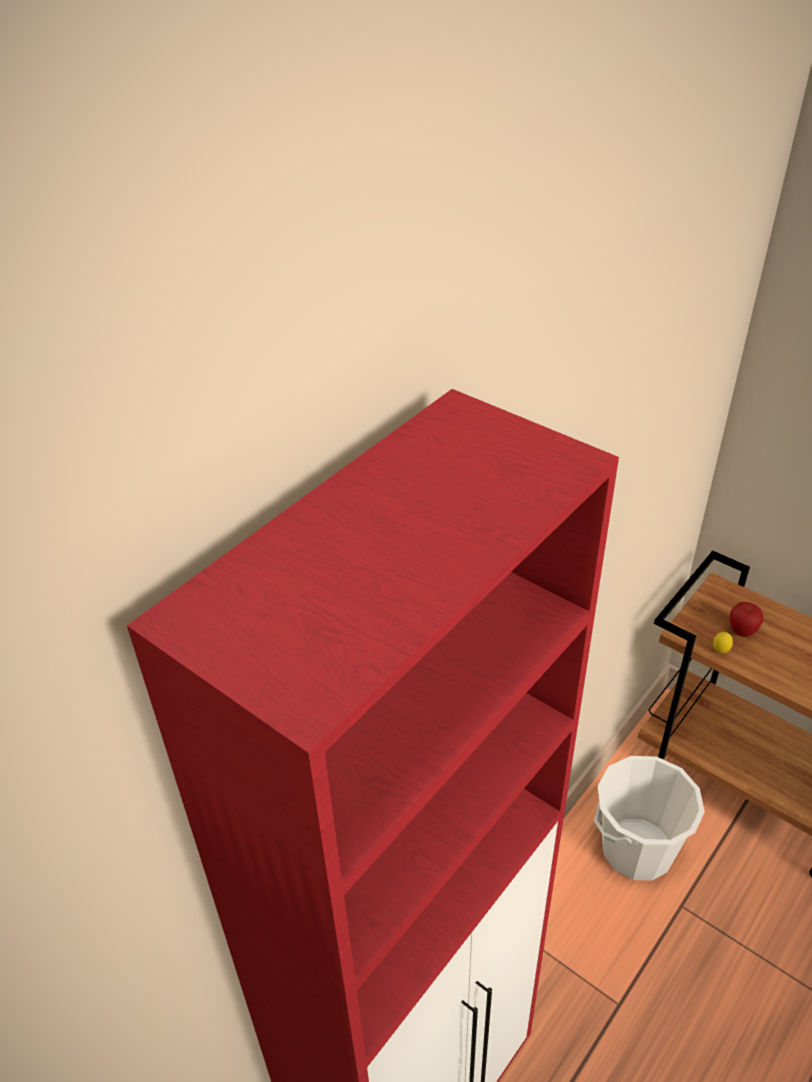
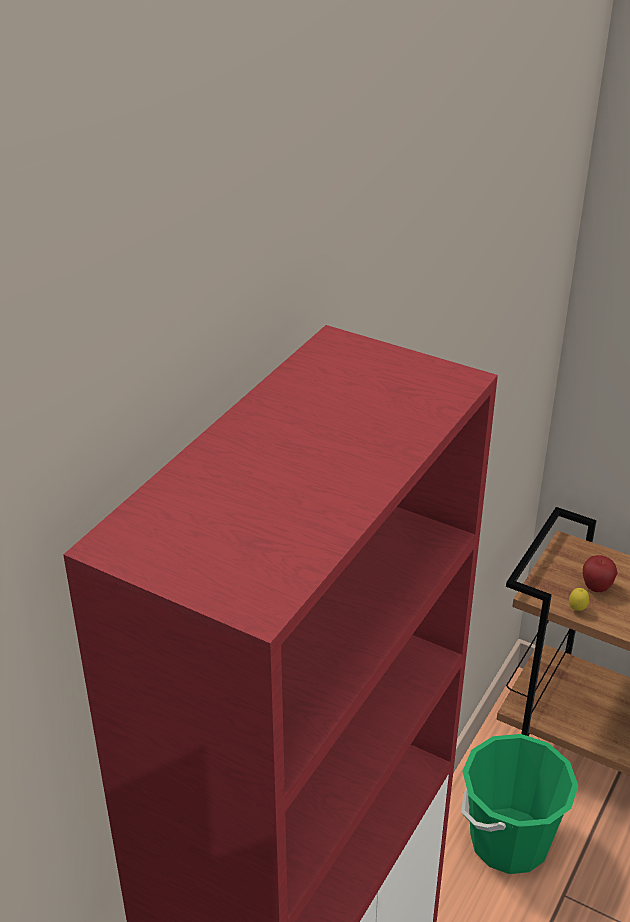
camera: 10 degrees left, 5 degrees down
white bucket [594,756,705,881] -> green bucket [461,734,578,874]

